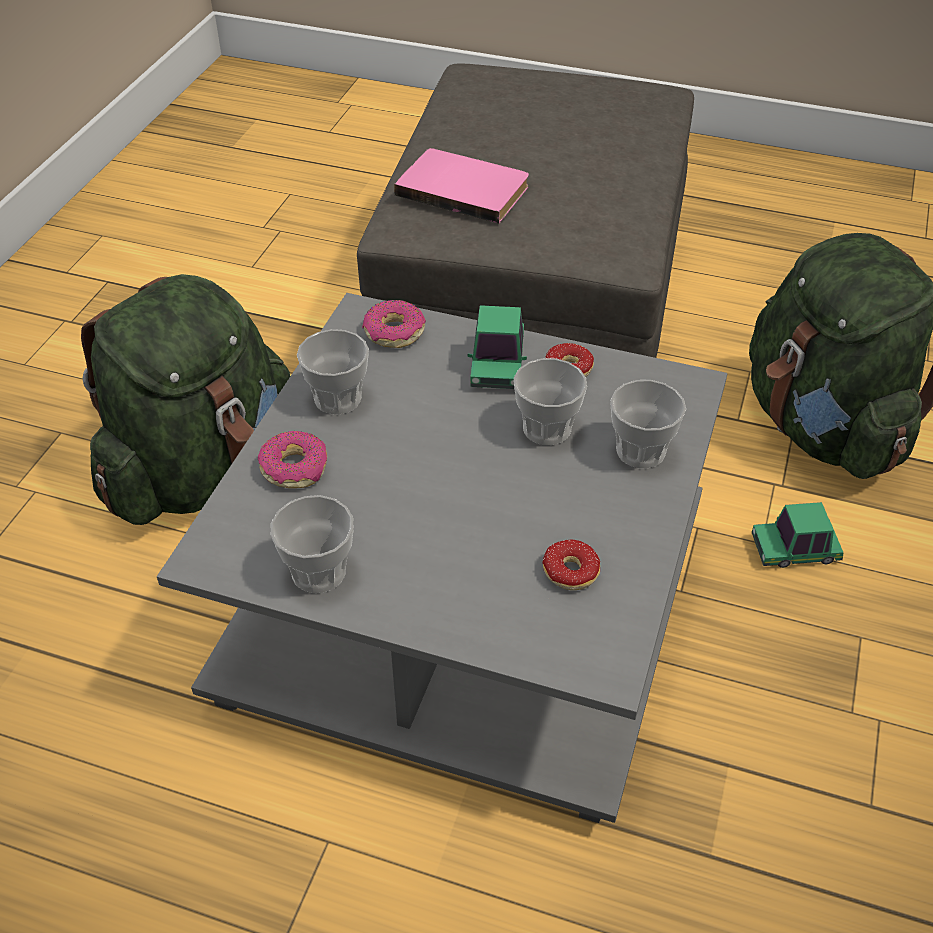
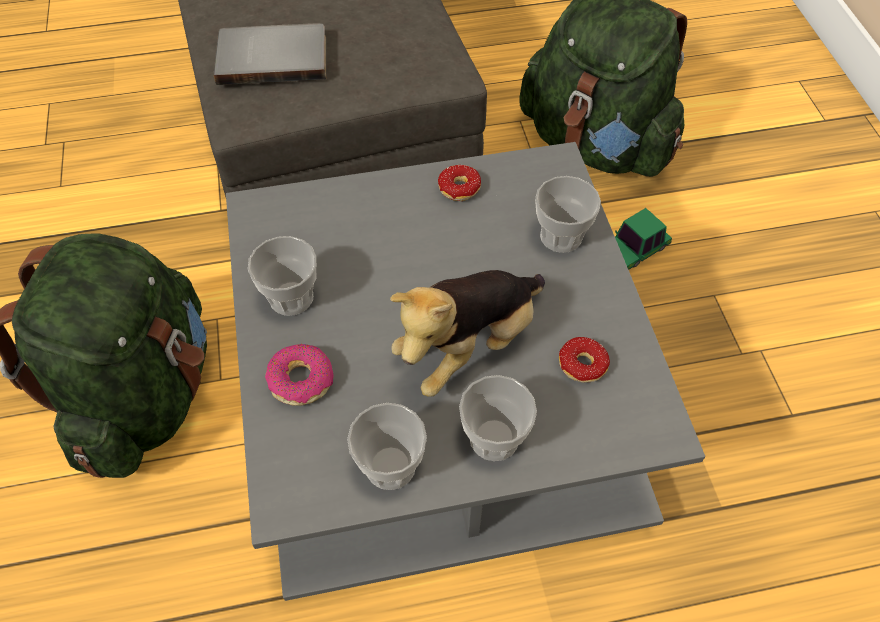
camera: 30 degrees left, 10 degrees up
donut [362,300,426,348] -> none
pink book [394,148,529,223] -> grey book [213,23,326,85]
toy car [468,305,527,389] -> none
cup [514,358,587,445] -> cup moved to [459,375,537,461]
none -> plush toy [390,270,545,397]

